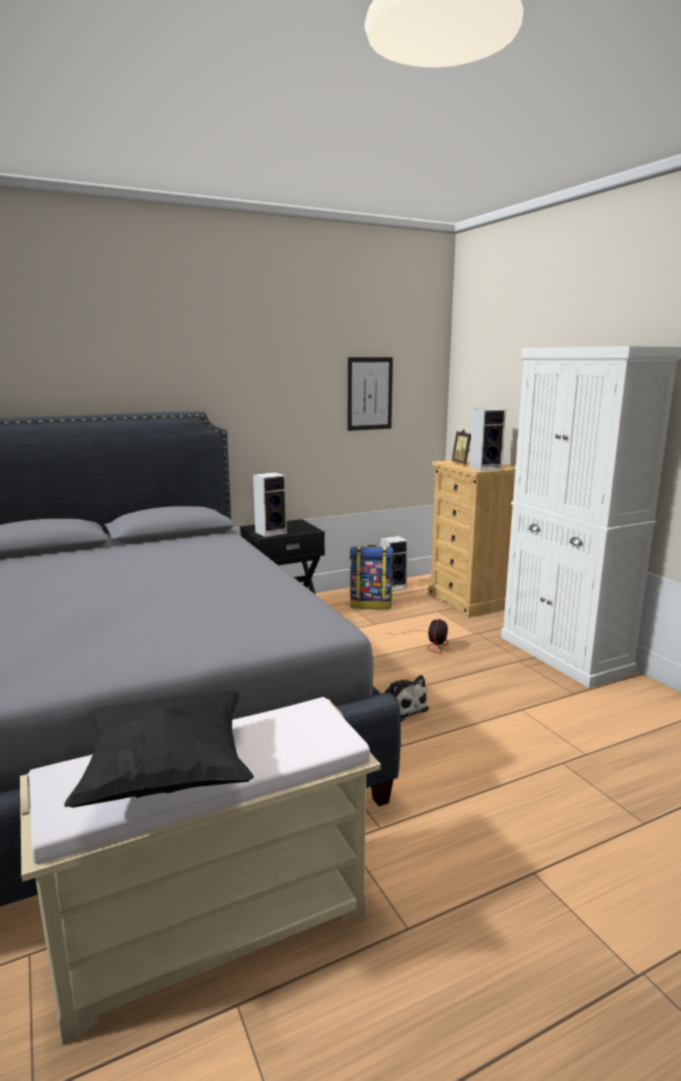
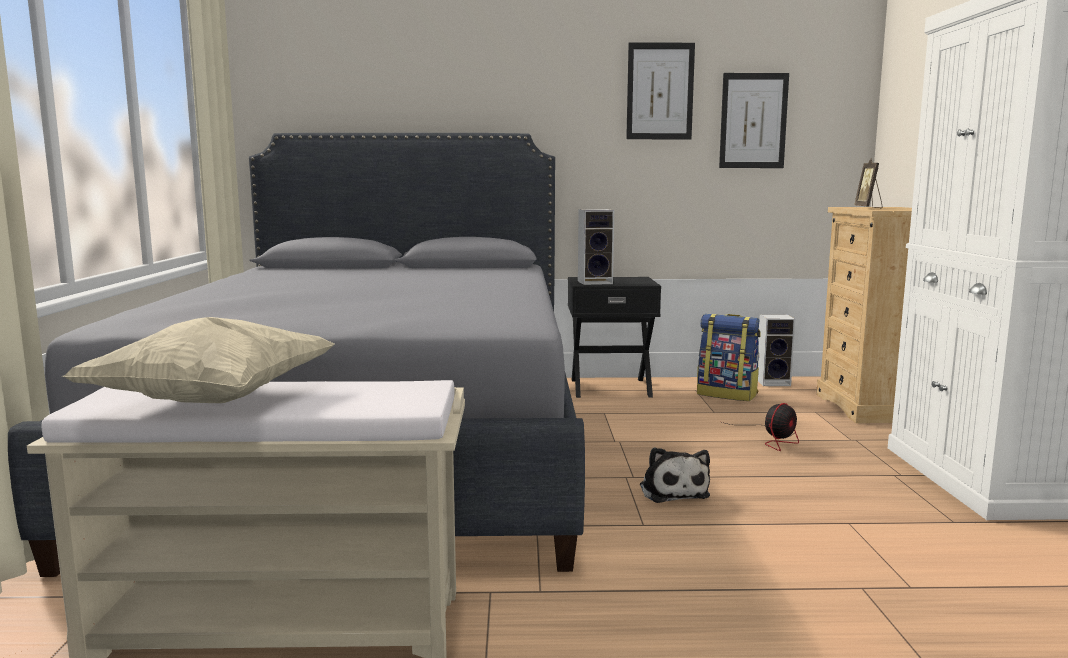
camera: 25 degrees right, 5 degrees down
black pillow [64,690,254,808] -> beige pillow [62,317,335,403]
speaker [469,408,506,471] -> none
none -> picture [626,42,695,139]

